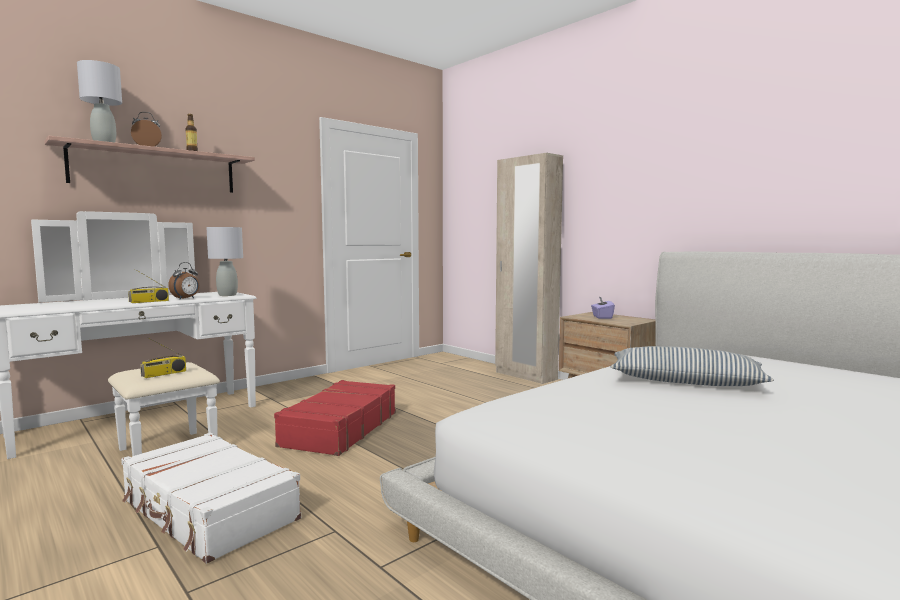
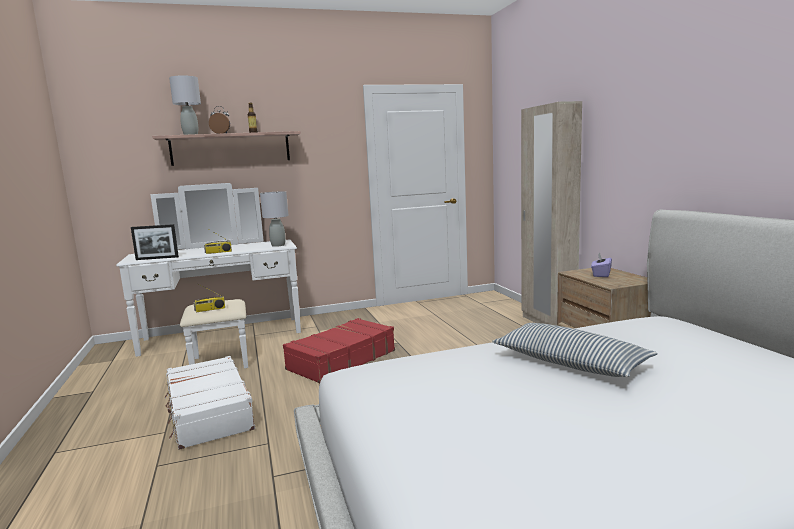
camera: 25 degrees right, 5 degrees up
alarm clock [168,262,199,299] -> none
none -> picture frame [131,224,179,260]

